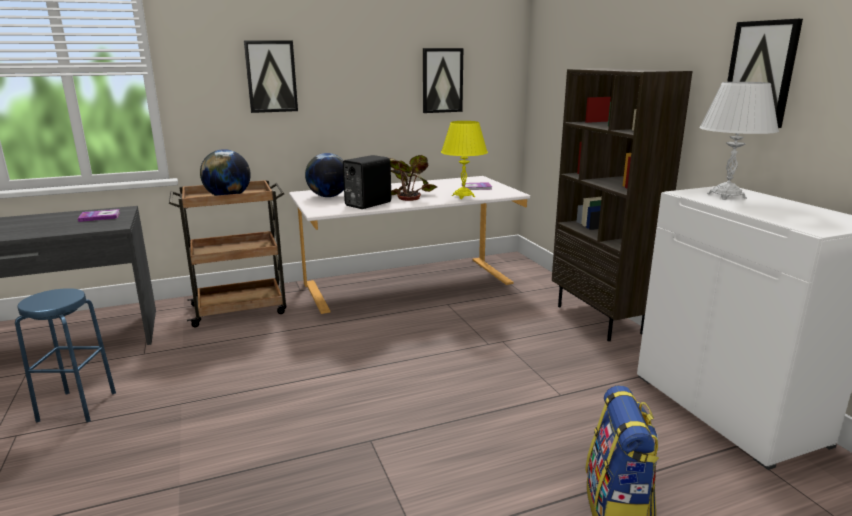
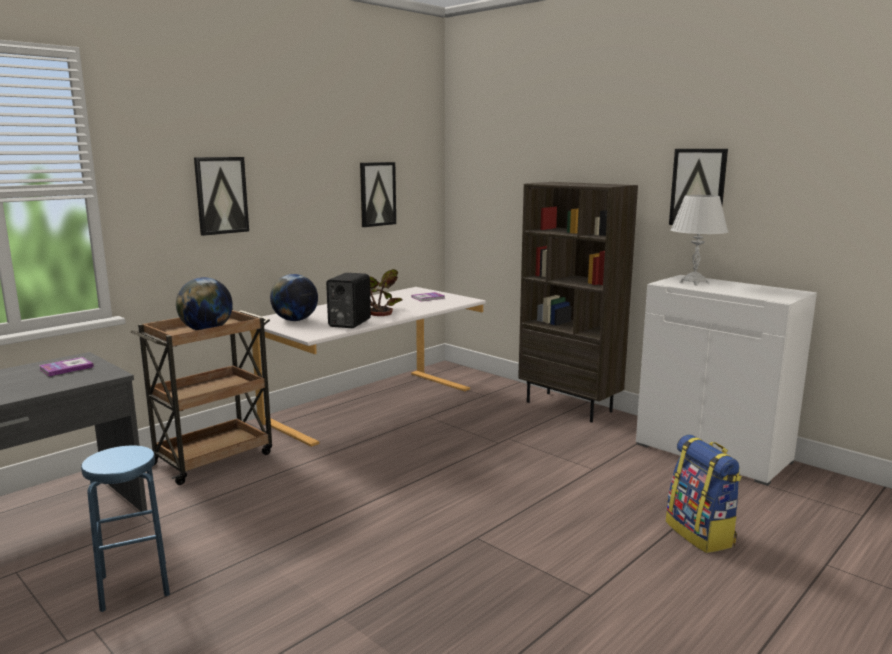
camera: 25 degrees left, 5 degrees down
yellow table lamp [441,121,488,199] -> none

